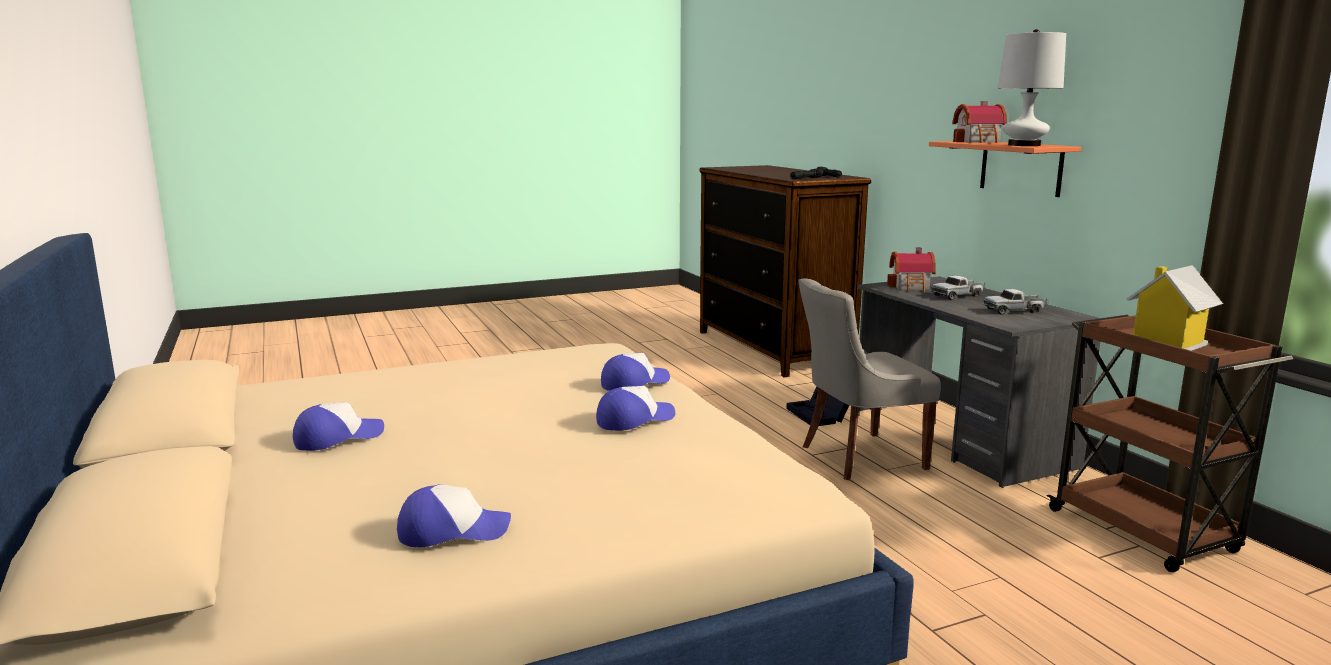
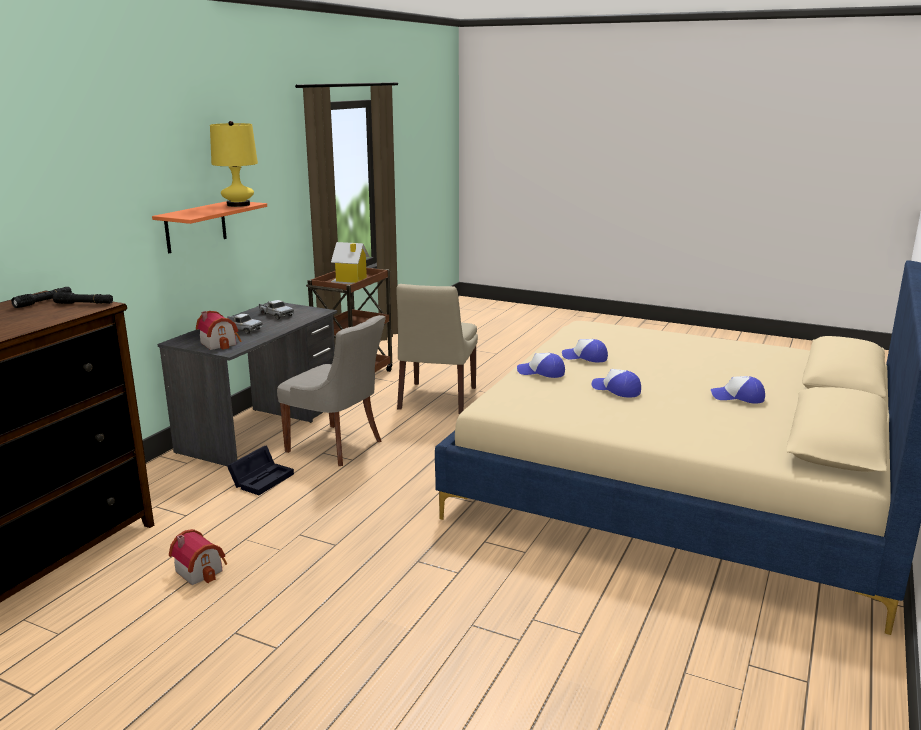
camera: 130 degrees left, 5 degrees up
cap [397,484,511,547] -> cap moved to [591,369,641,398]
toy house [952,101,1007,143] -> toy house moved to [169,529,227,585]
white table lamp [998,29,1066,146] -> yellow table lamp [210,121,258,207]
none -> beige chair [396,284,478,414]

